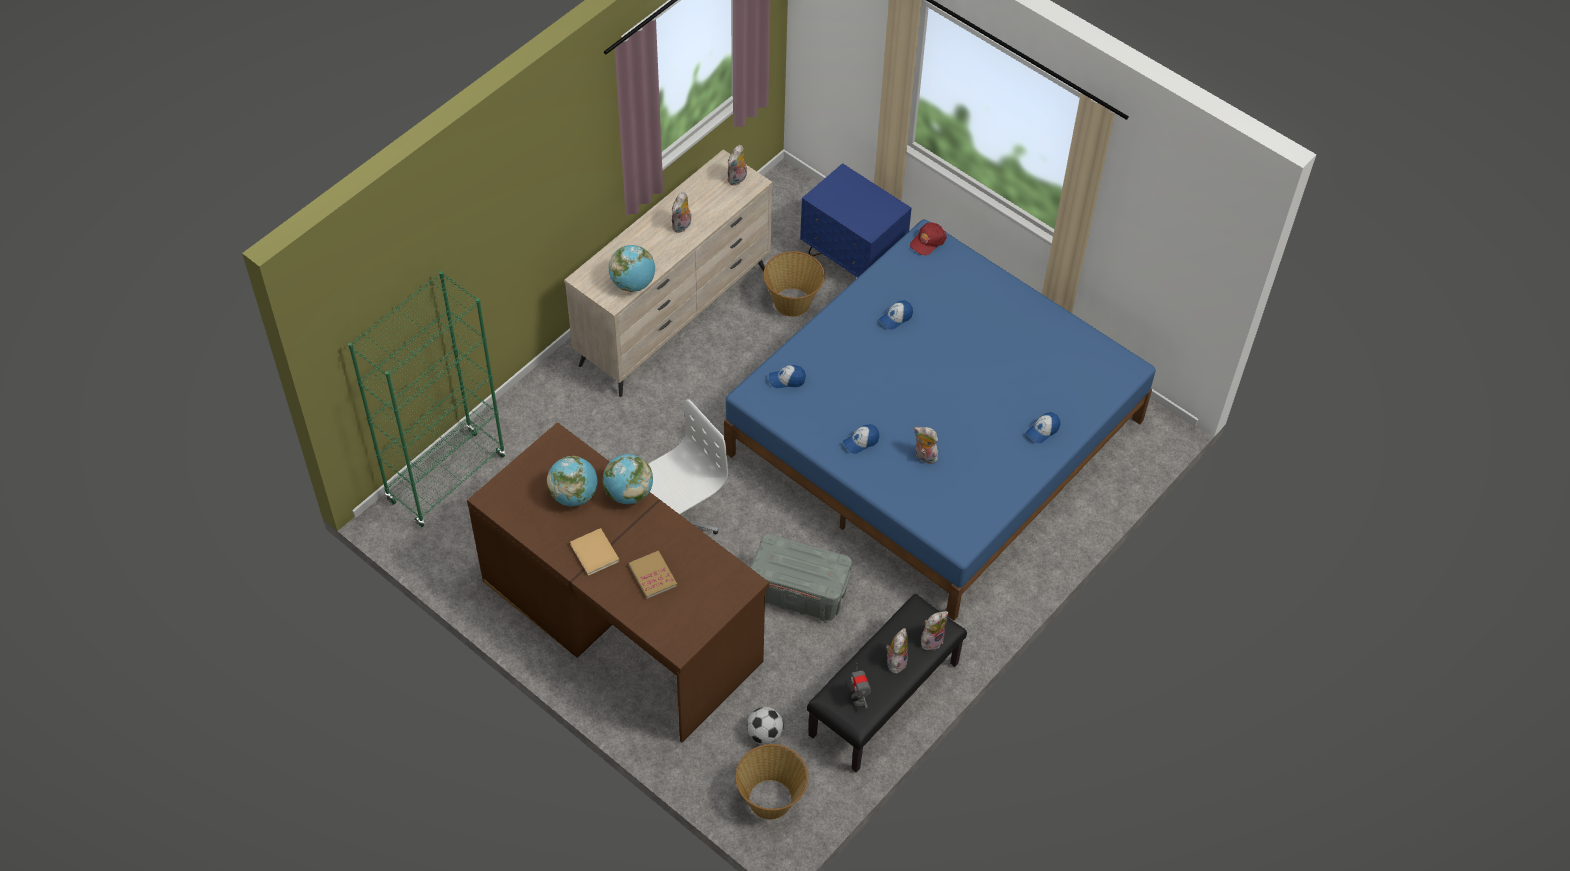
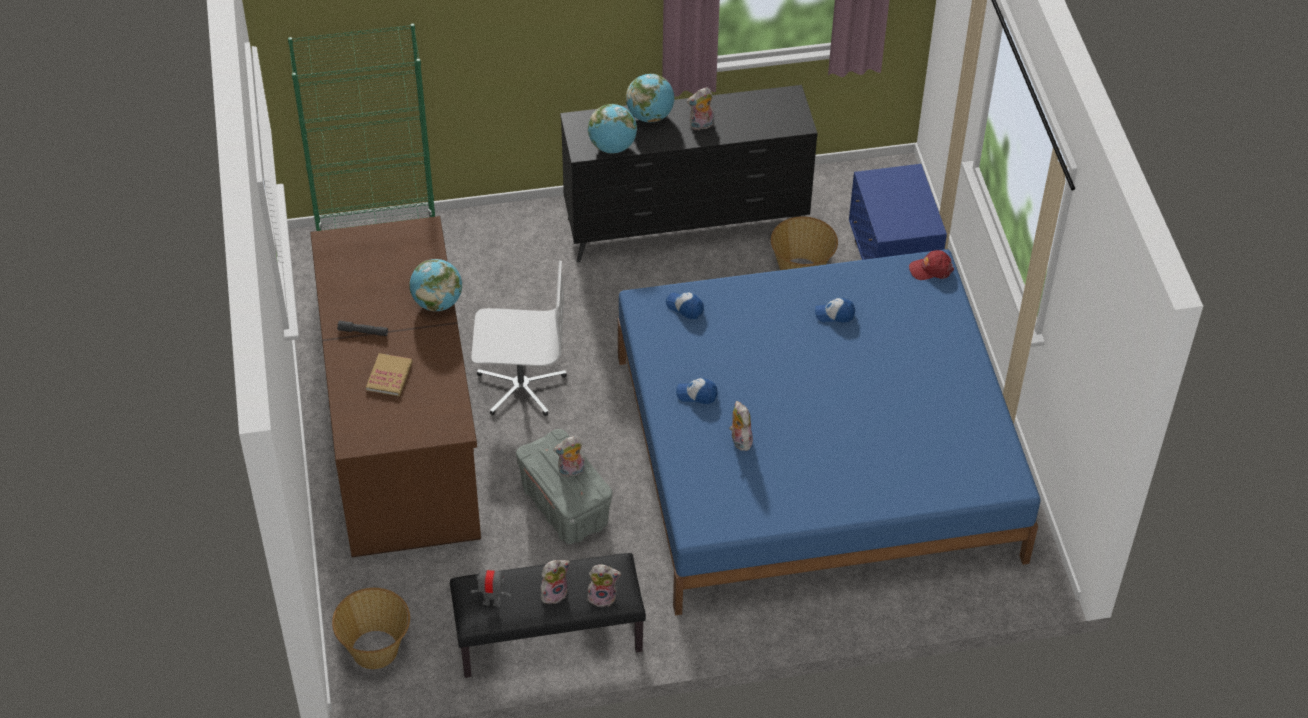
camera: 40 degrees right, 5 degrees down
globe [547,456,598,506] -> globe moved to [626,74,674,123]
beige dresser [564,150,773,397] -> black dresser [560,85,818,263]
beige book [570,528,620,576] -> grey flashlight [337,320,388,336]
plush toy [727,145,747,186] -> plush toy moved to [553,436,585,477]
football [747,707,784,744] -> none
toy robot [851,663,871,708] -> toy robot turned 75 degrees clockwise [471,568,511,606]
cap [1026,412,1060,443] -> none

